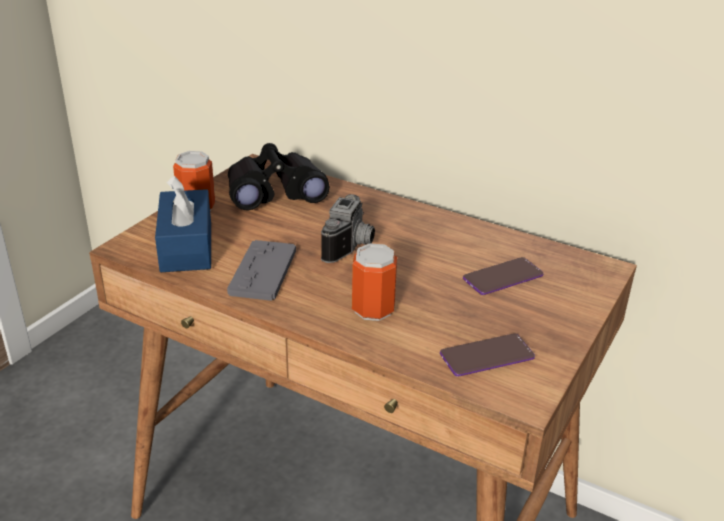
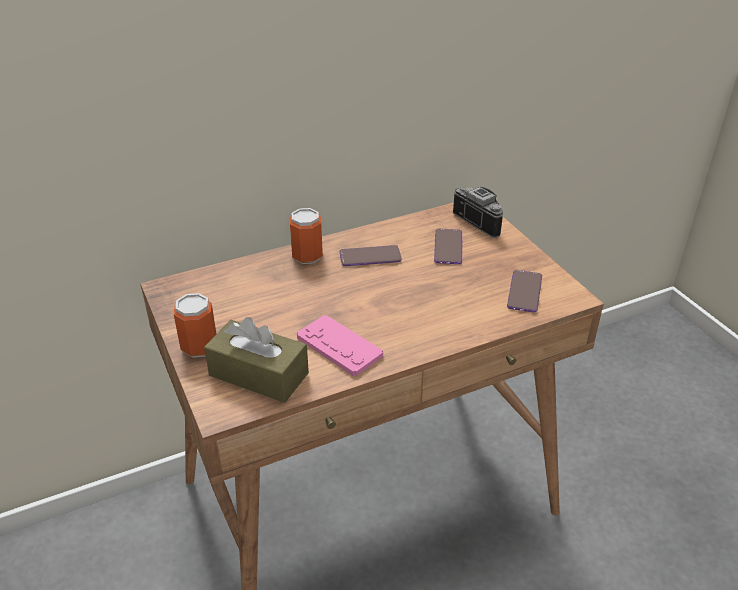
camera: 55 degrees left, 5 degrees up
blue tissue box [155,176,211,272] -> brown tissue box [204,317,309,403]
grey game controller [227,240,296,301] -> pink game controller [297,315,383,376]
black binoculars [228,143,330,210] -> none
camera [321,194,375,263] -> camera moved to [453,187,503,238]
can [352,243,397,321] -> can moved to [290,208,323,264]
none -> phone [340,245,402,266]

